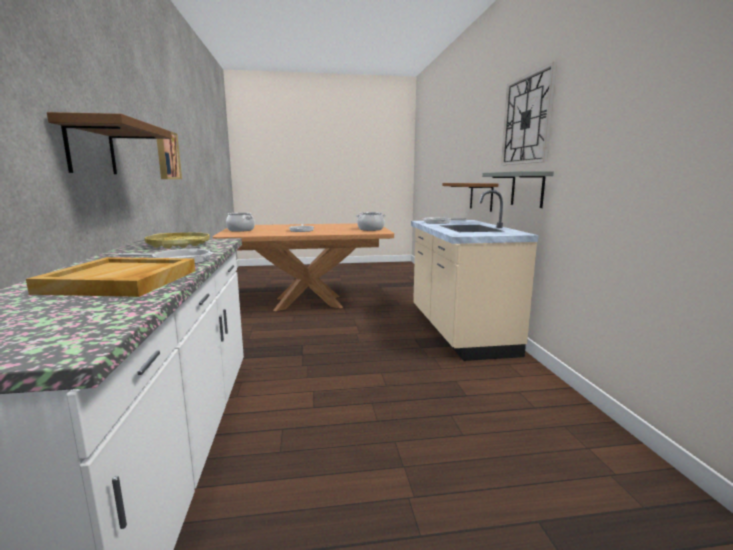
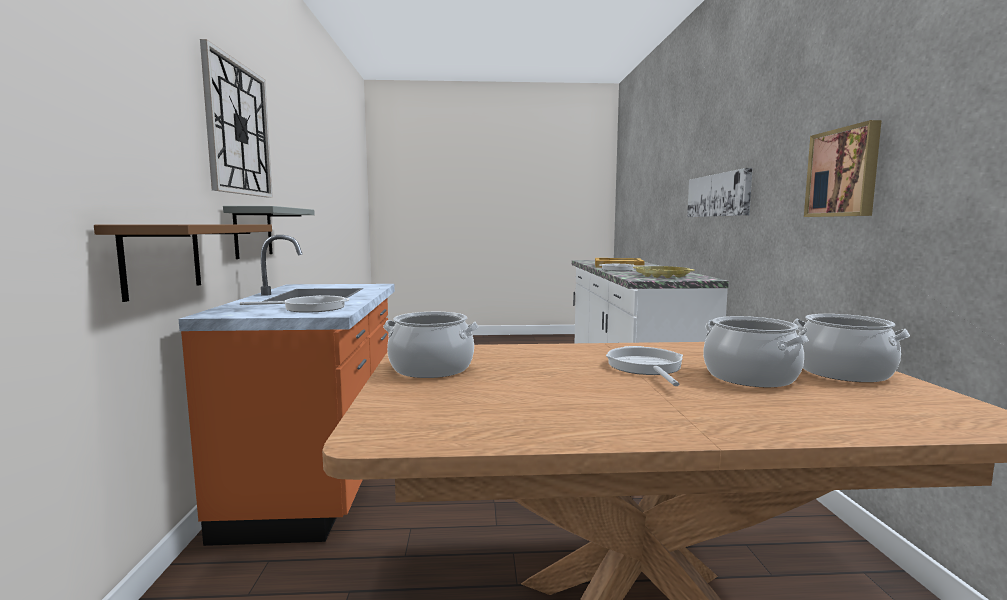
camera: 175 degrees left, 5 degrees down
brown shelf [47,112,172,174] -> picture [687,168,753,217]
beige counter [411,190,539,361] -> orange counter [179,235,395,546]
none -> cooking pot [703,316,808,387]

